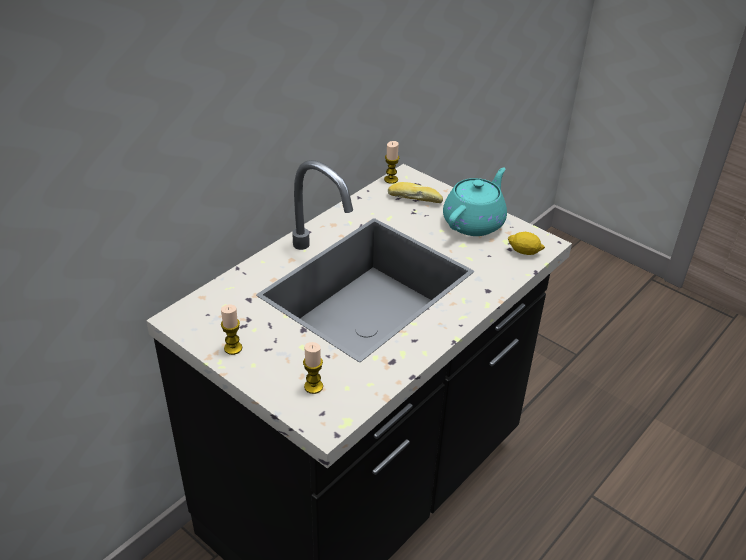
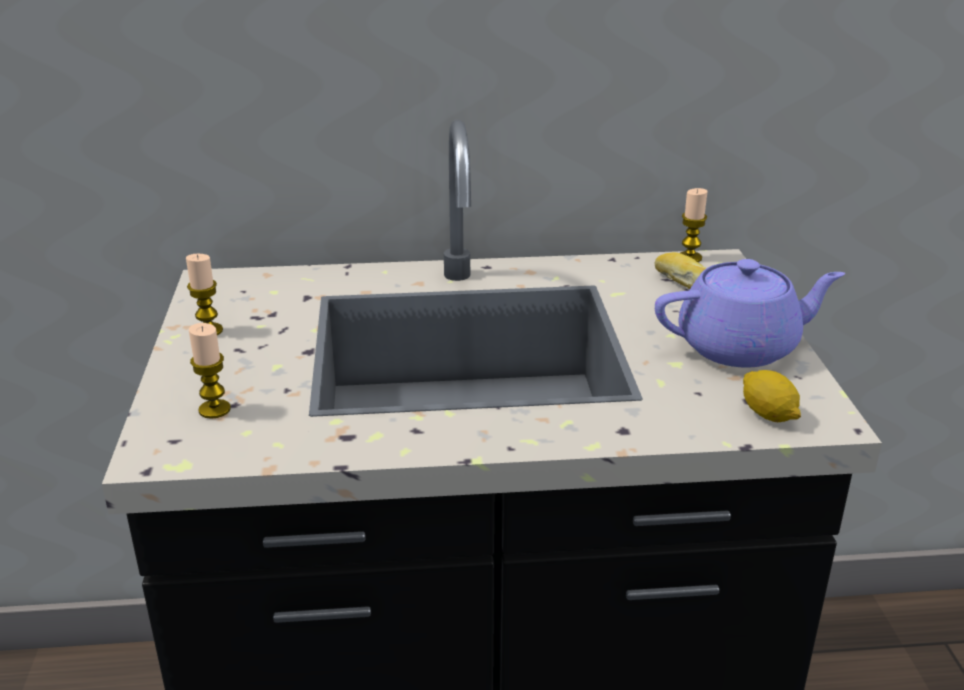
camera: 45 degrees right, 10 degrees down
turquoise teapot [443,167,507,236] -> purple teapot [655,259,845,368]

